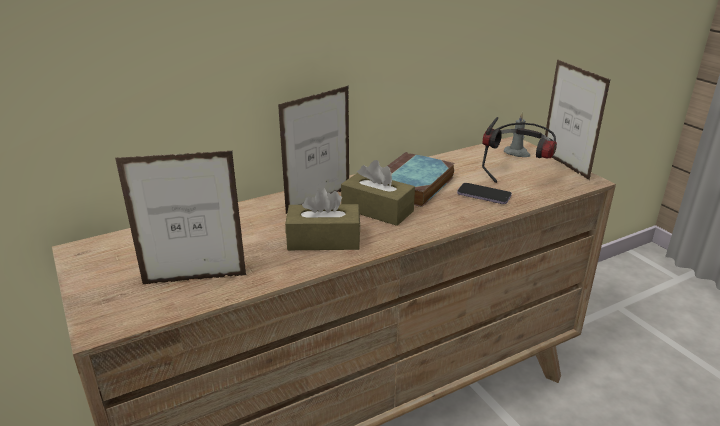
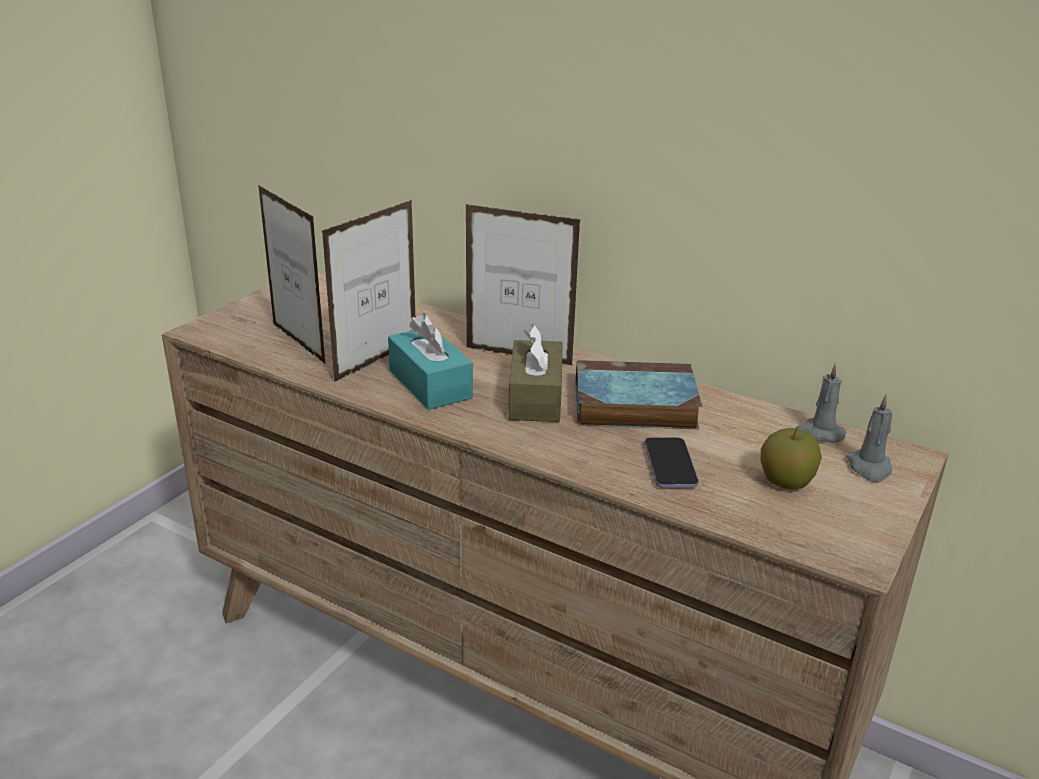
camera: 60 degrees right, 0 degrees up
brown tissue box [285,187,361,250] -> turquoise tissue box [388,313,473,410]
headphones [482,117,557,183] -> apple [761,428,822,489]
picture frame [545,59,611,180] -> picture frame moved to [322,200,415,382]
none -> grey candle [795,363,846,443]

